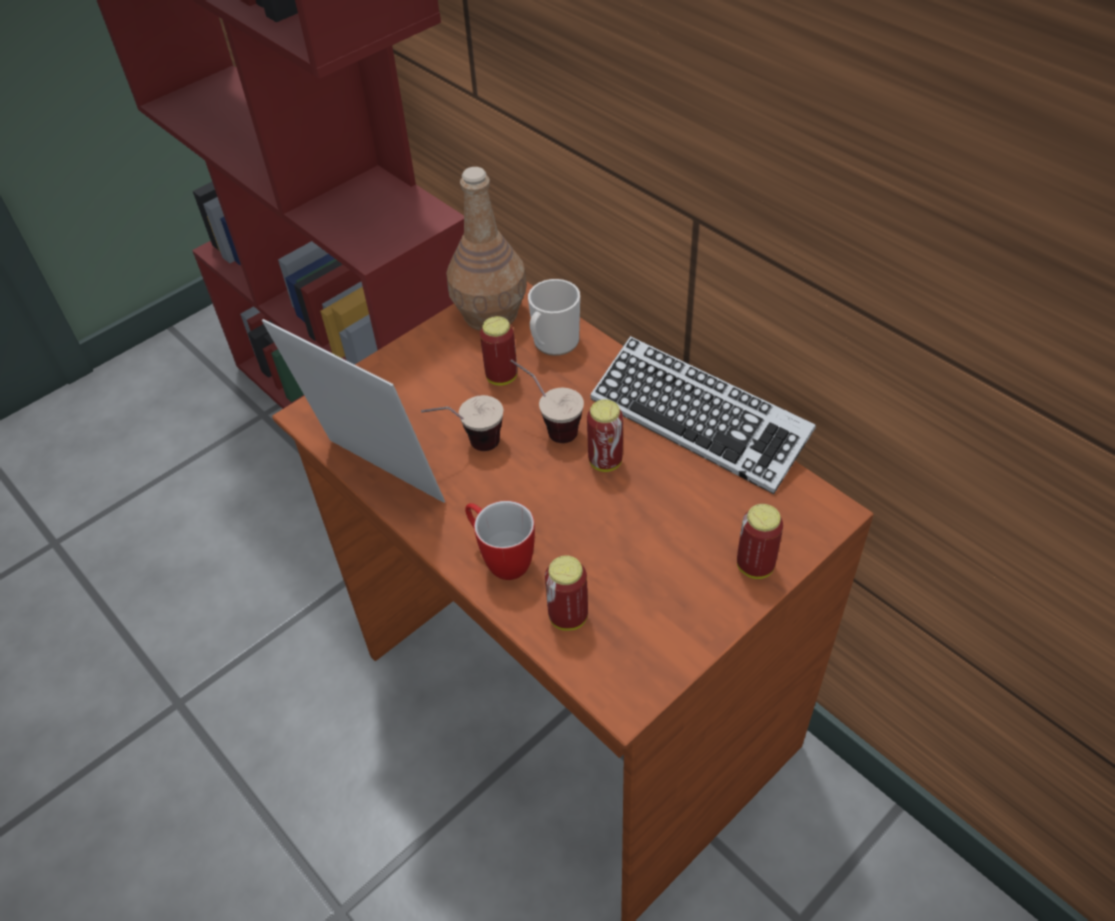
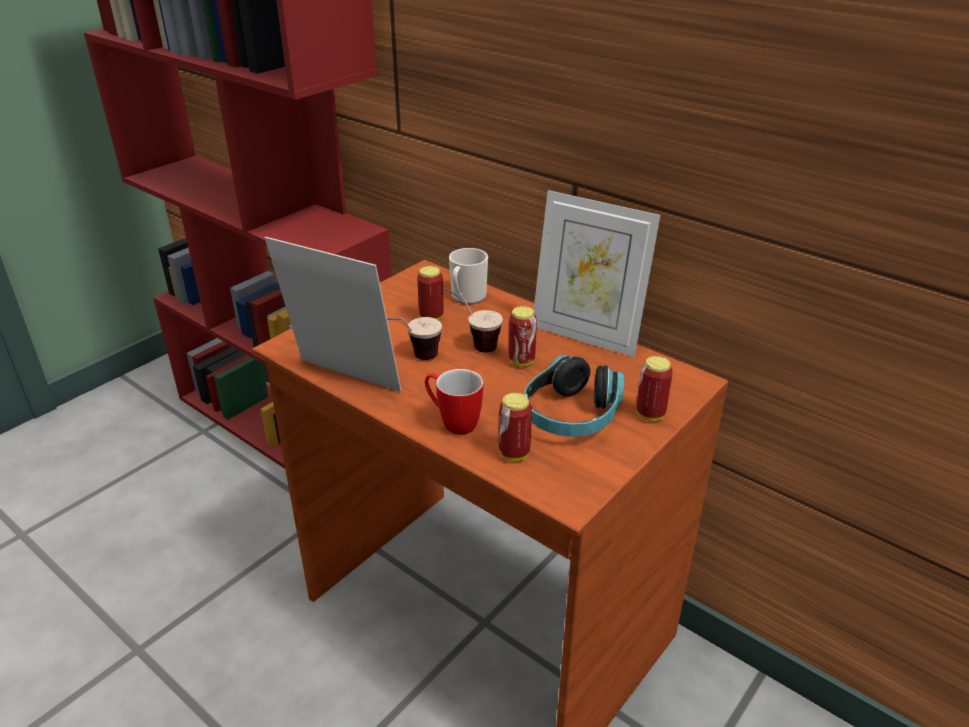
camera: 10 degrees left, 15 degrees down
brown bottle [446,167,527,331] -> none
keyboard [591,336,816,494] -> picture frame [534,190,660,357]
none -> headphones [524,355,624,437]

